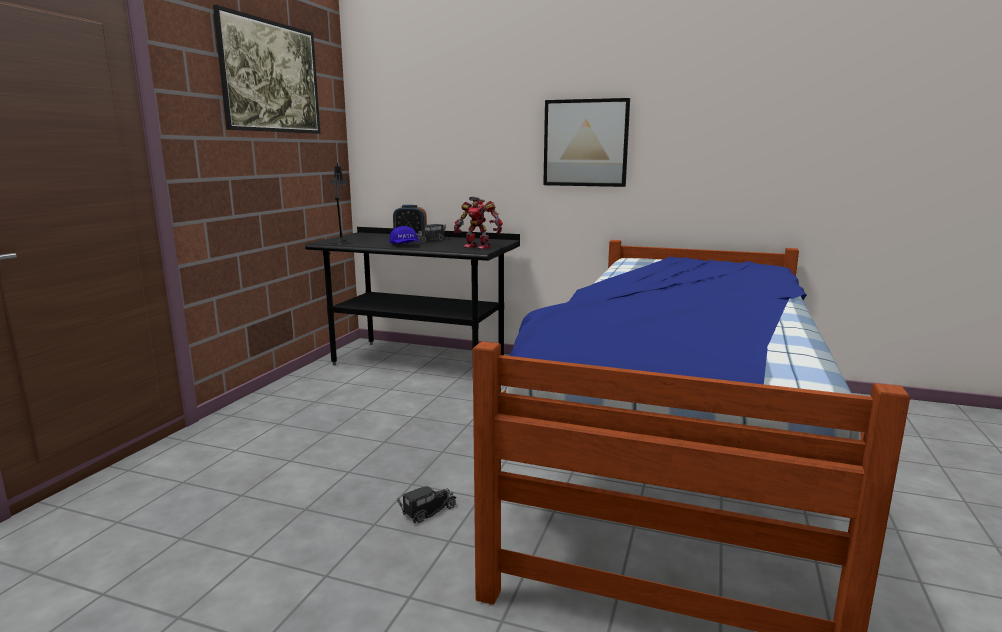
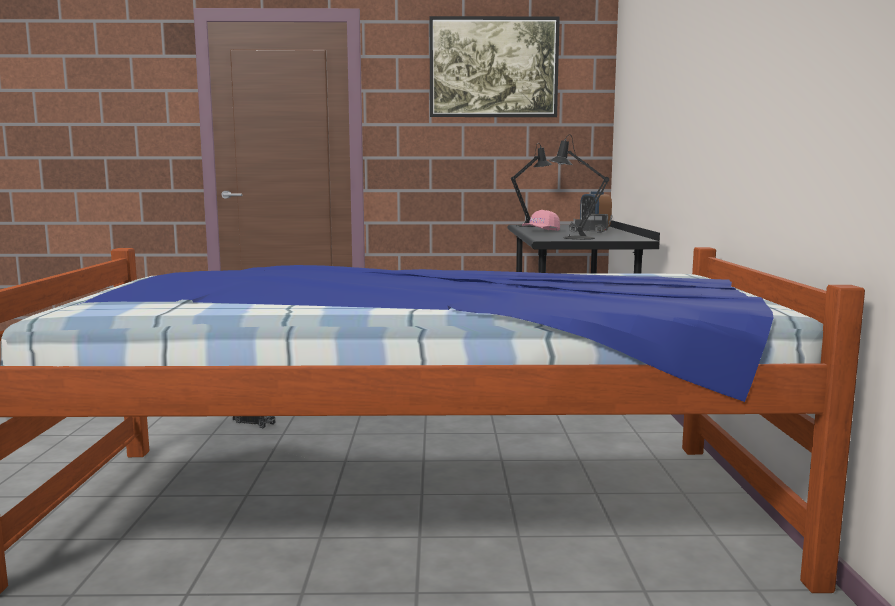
camera: 70 degrees right, 5 degrees down
blue cap [389,226,419,244] -> pink cap [522,210,560,231]
toy robot [454,196,503,249] -> black table lamp [549,136,609,240]
picture [543,98,630,187] -> none

